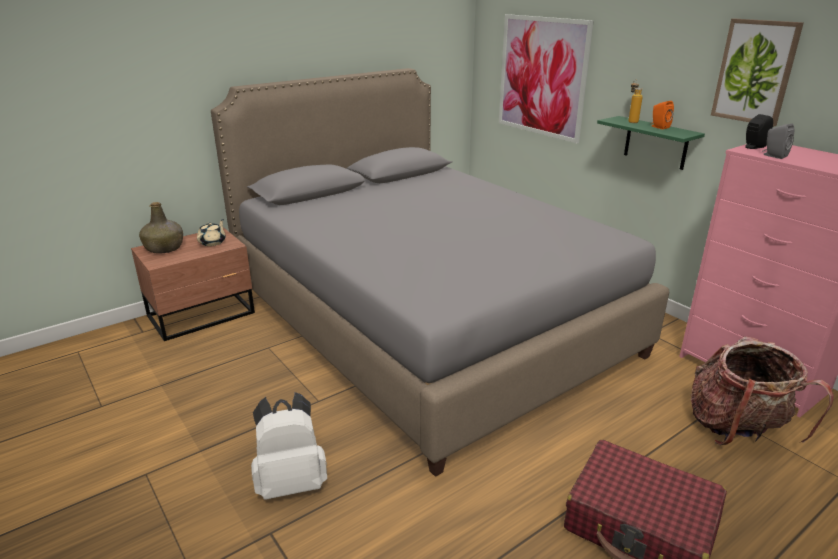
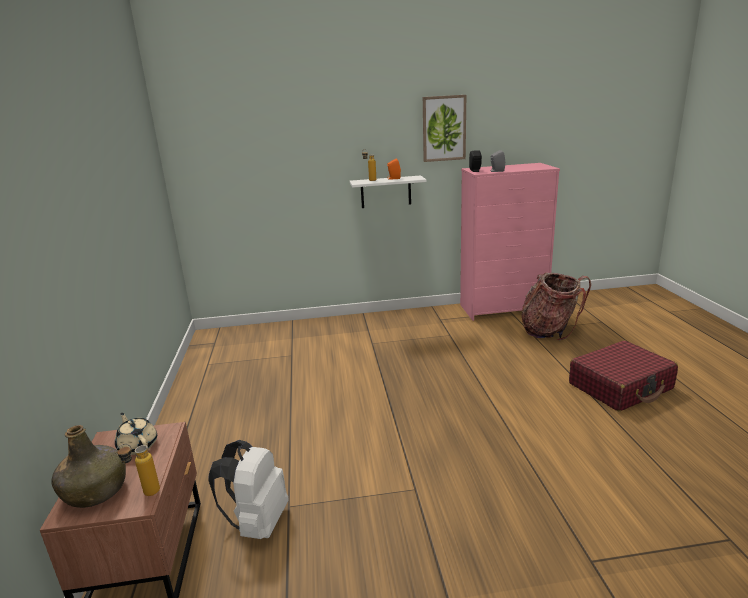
camera: 60 degrees left, 5 degrees down
grey bed [211,68,669,477] -> none
white backpack [251,392,327,500] -> white backpack moved to [208,440,289,539]
picture [499,14,594,143] -> none
green shelf [597,116,705,170] -> white shelf [350,175,427,208]
none -> bottle [116,444,160,496]

